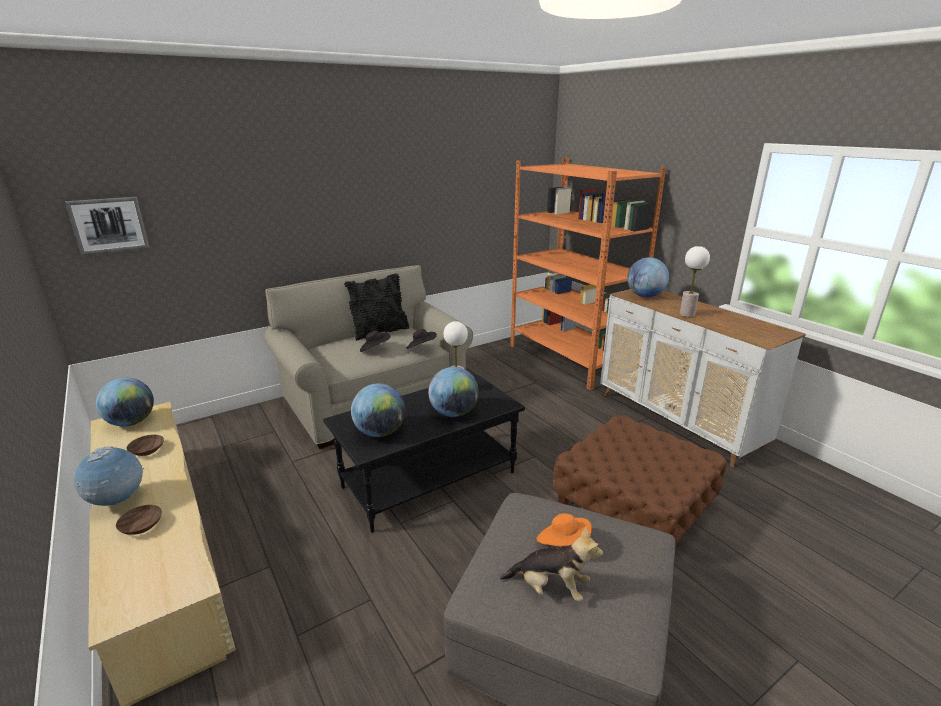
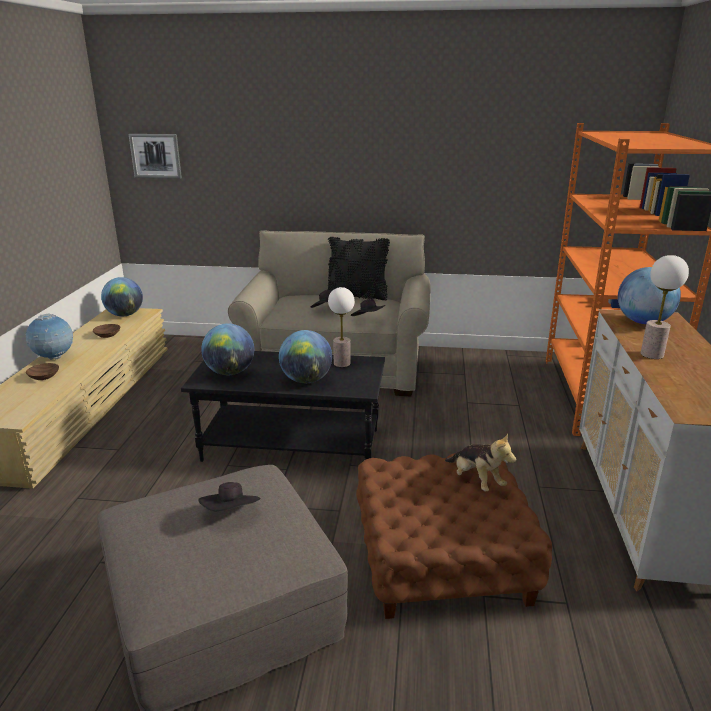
camera: 40 degrees right, 0 degrees up
plush toy [500,527,603,602] -> plush toy moved to [445,433,516,491]
orange hat [537,513,592,546] -> black hat [198,482,260,512]

